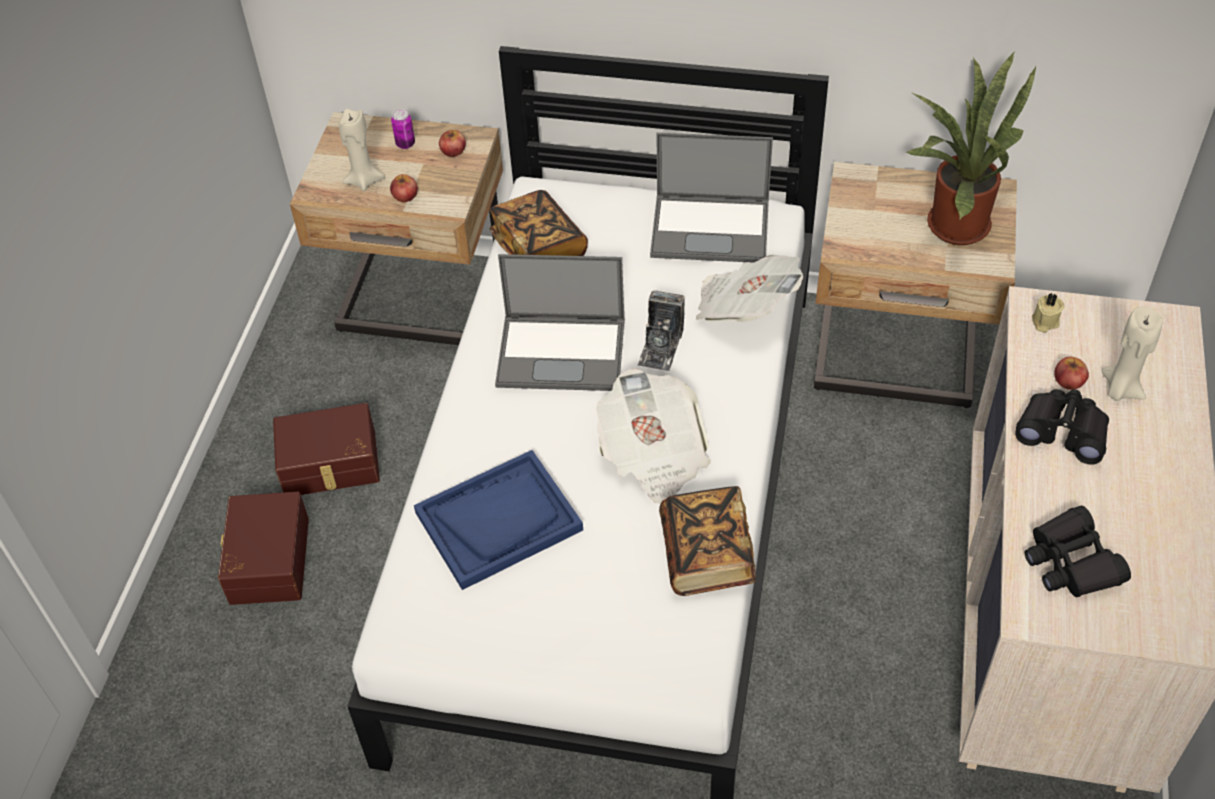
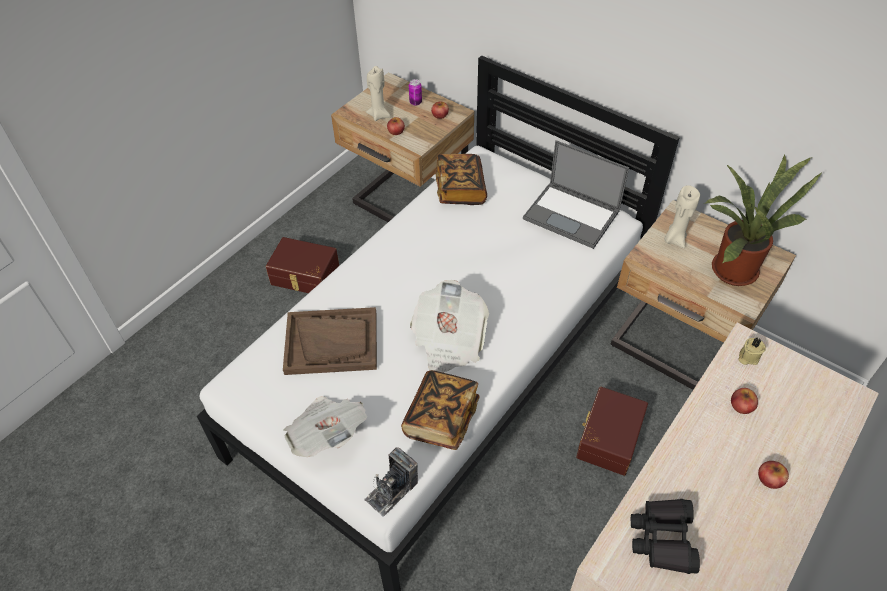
camera: 25 degrees right, 0 degrees up
brown storage box [218,492,309,605] -> brown storage box moved to [576,387,648,476]
blue tray [414,450,583,590] -> brown tray [283,307,377,375]
laptop [495,254,624,391] -> none
camera [638,290,685,371] -> camera moved to [364,447,418,517]
newspaper [696,255,803,322] -> newspaper moved to [283,396,367,457]
black binoculars [1015,389,1109,464] -> none
beige candle [1102,307,1162,401] -> beige candle moved to [664,185,700,248]
none -> apple [758,461,789,489]

